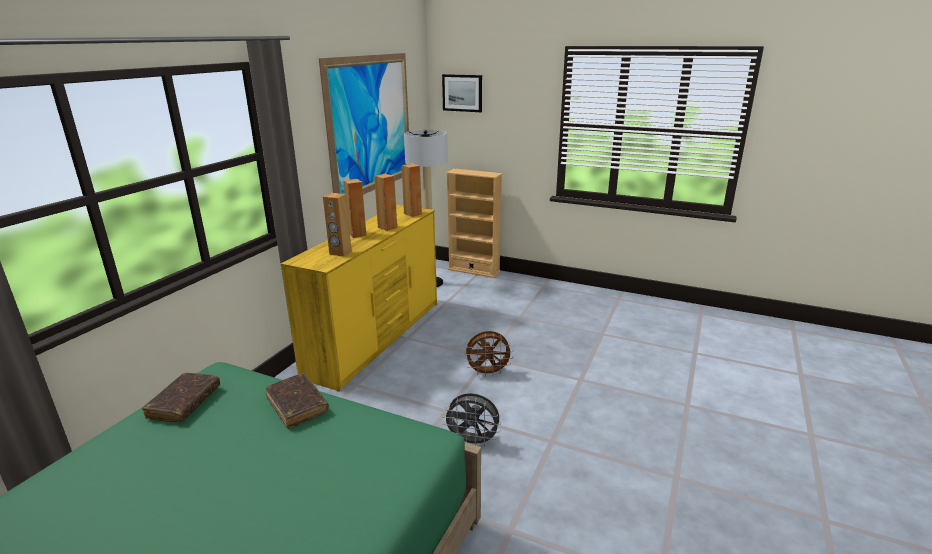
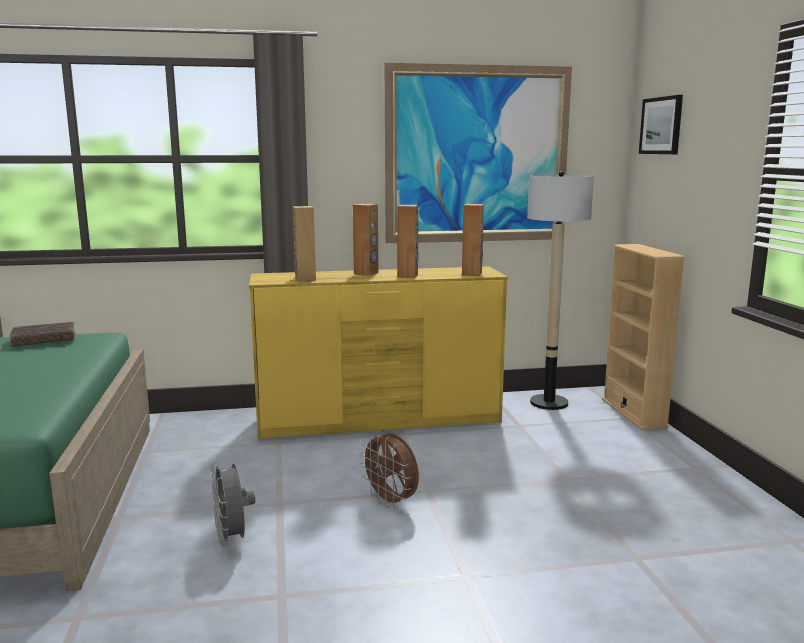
camera: 55 degrees right, 10 degrees down
brown book [266,373,329,428] -> none

